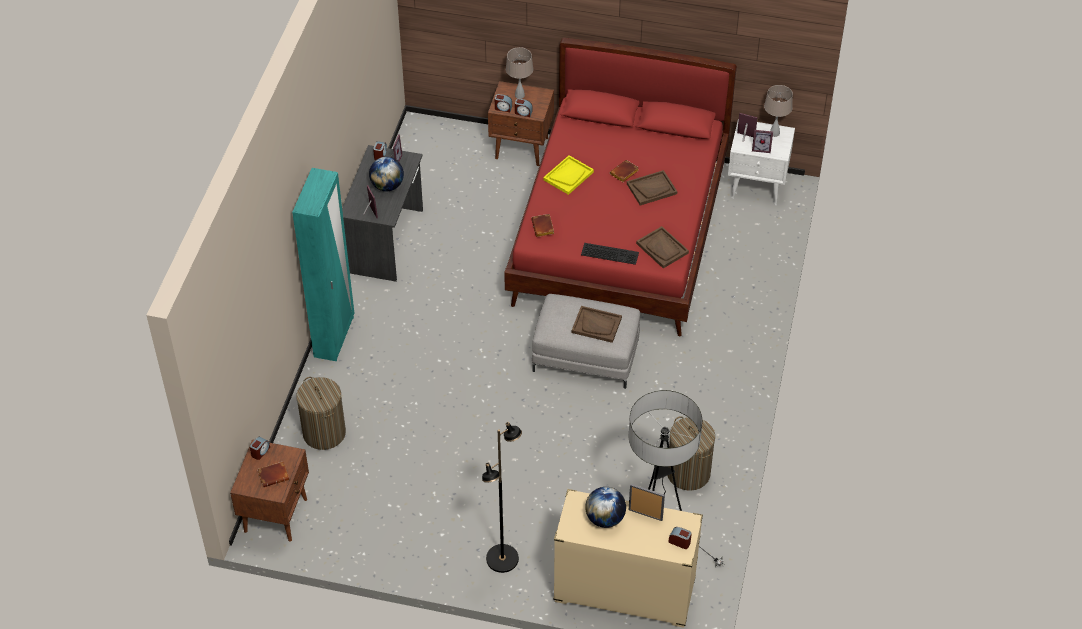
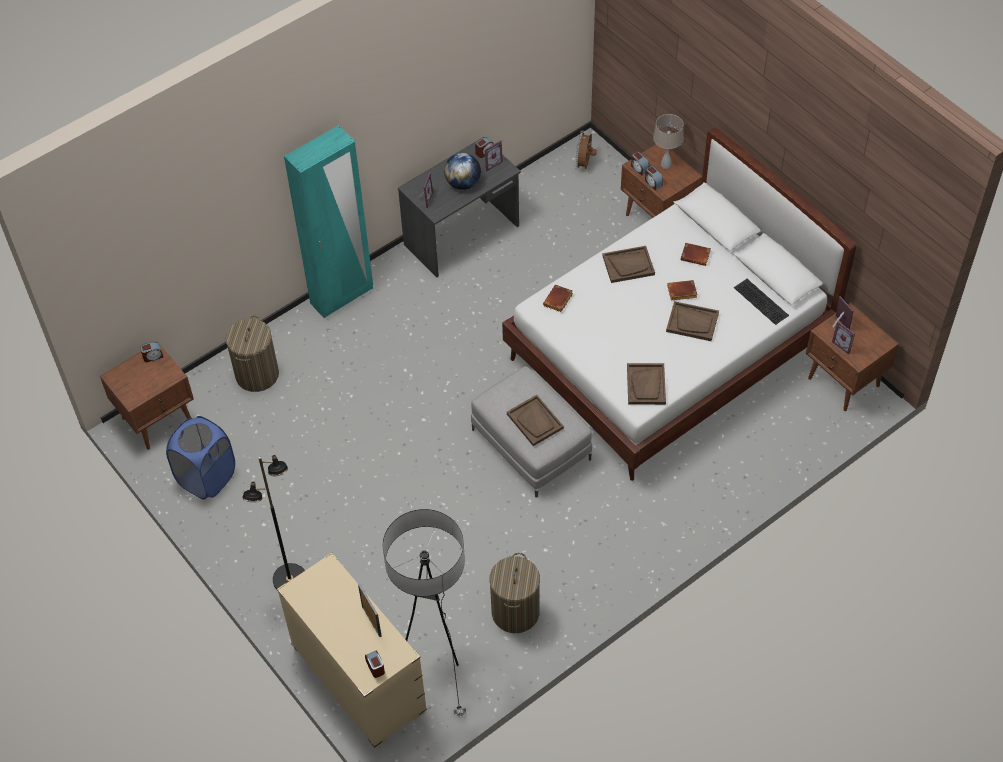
camera: 40 degrees right, 5 degrees up
brown book [257,462,289,487] -> brown book moved to [680,243,711,266]
red bed [504,38,737,336] -> white bed [502,127,856,481]
yellow tray [543,155,594,195] -> brown tray [603,246,655,283]
keyboard [581,243,639,265] -> keyboard moved to [734,279,789,325]
globe [585,487,626,528] -> none
white nightstand [728,119,795,205] -> brown nightstand [806,302,899,411]
beige table lamp [764,85,793,137] -> none
none -> blue laundry basket [166,416,235,499]
none -> brown fan [575,131,597,170]

